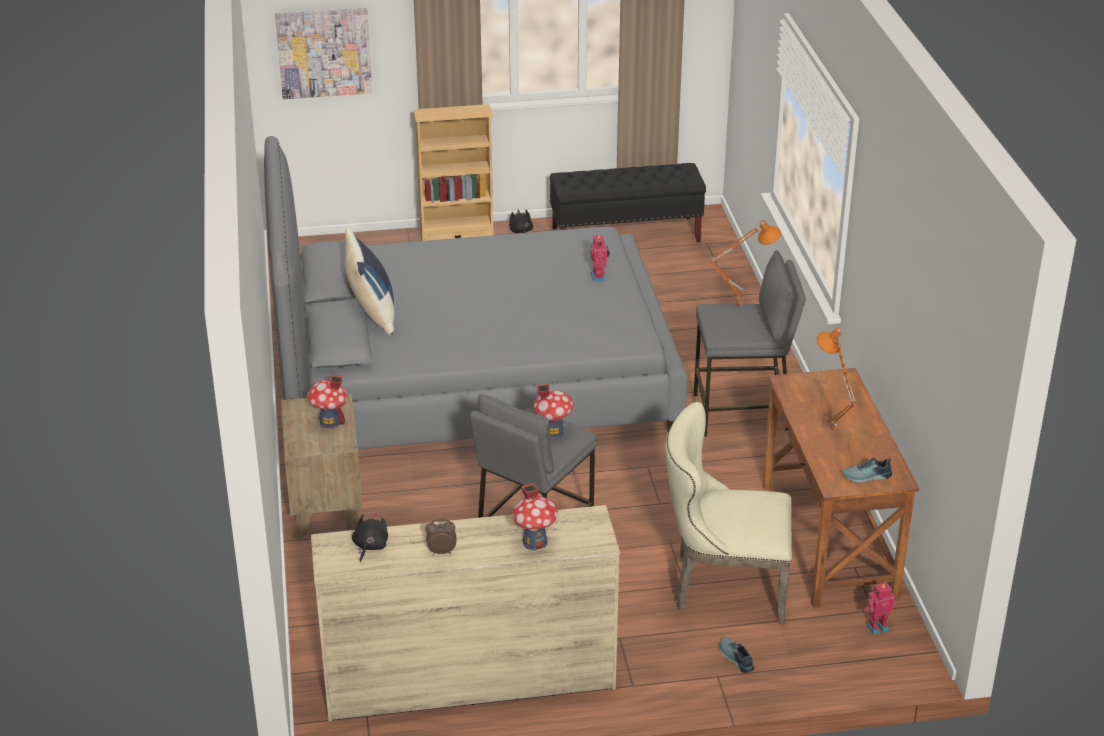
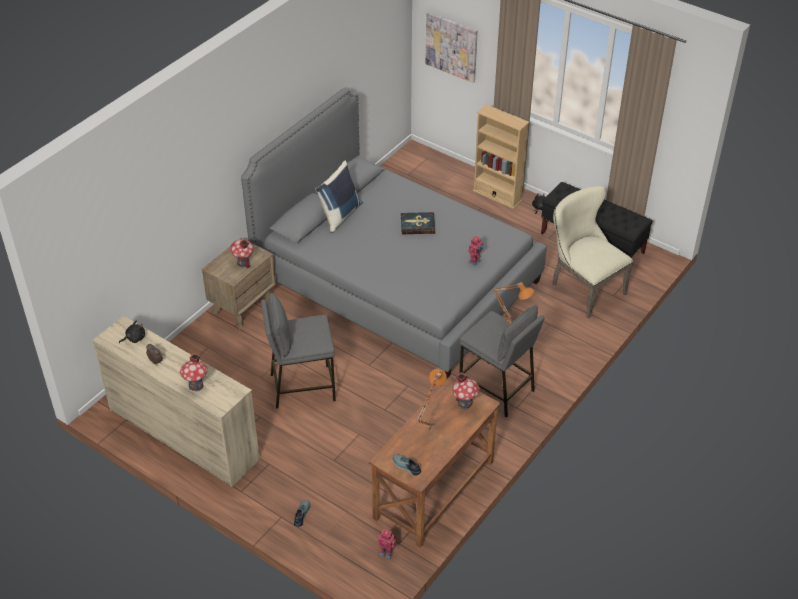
camera: 45 degrees right, 10 degrees up
toy house [533,383,574,439] -> toy house moved to [452,372,480,410]
beige chair [665,402,792,624] -> beige chair moved to [552,186,633,318]
none -> book [401,212,435,234]

